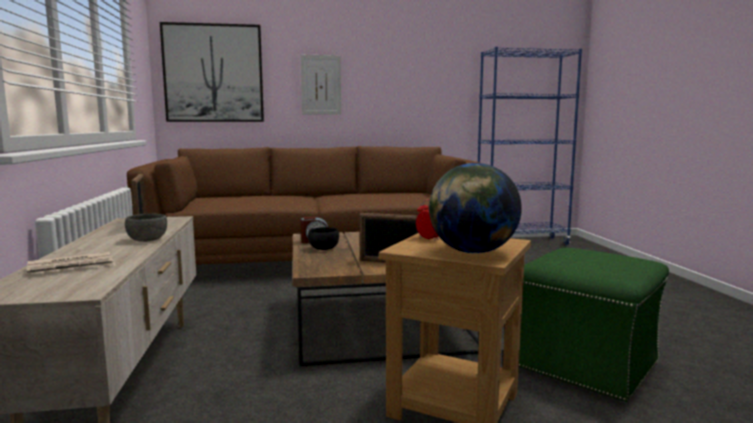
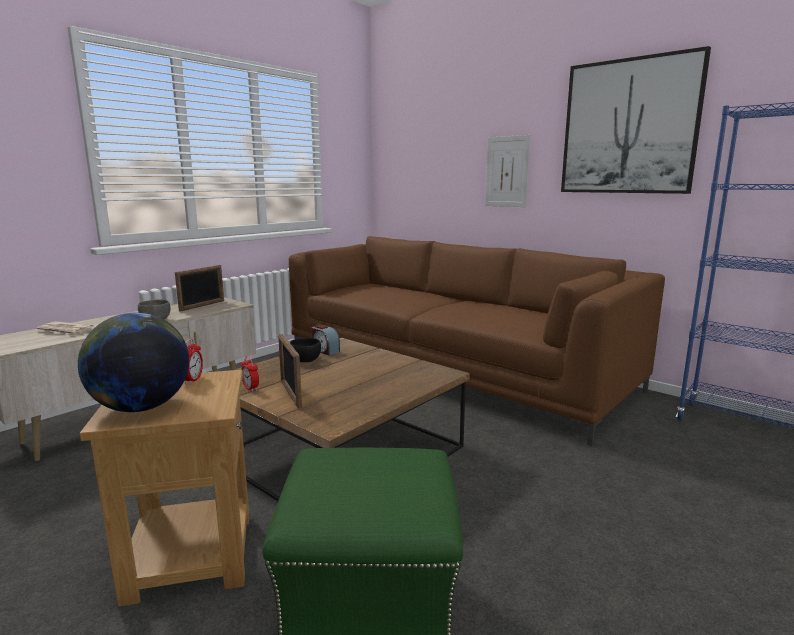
camera: 50 degrees right, 5 degrees up
picture [160,22,264,122] -> picture moved to [561,46,711,194]
none -> alarm clock [241,356,259,392]

